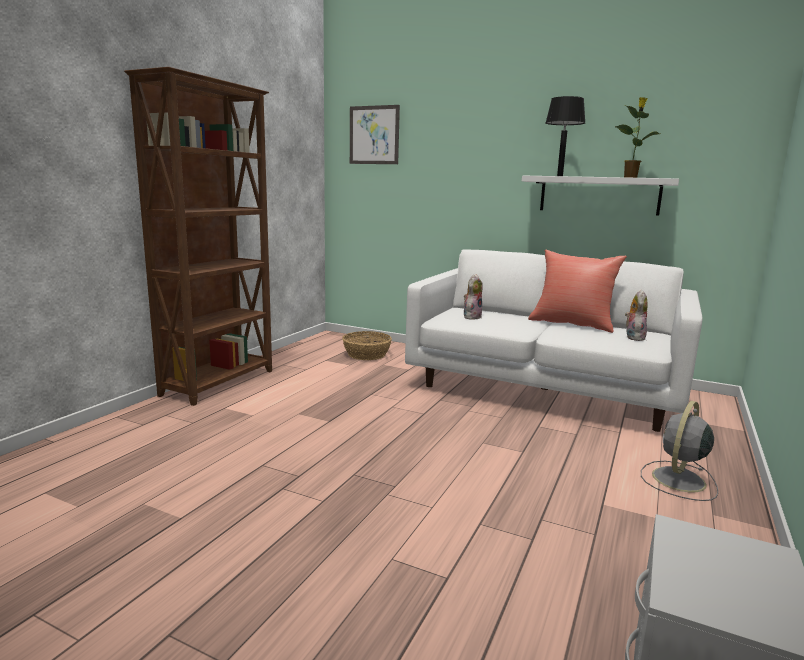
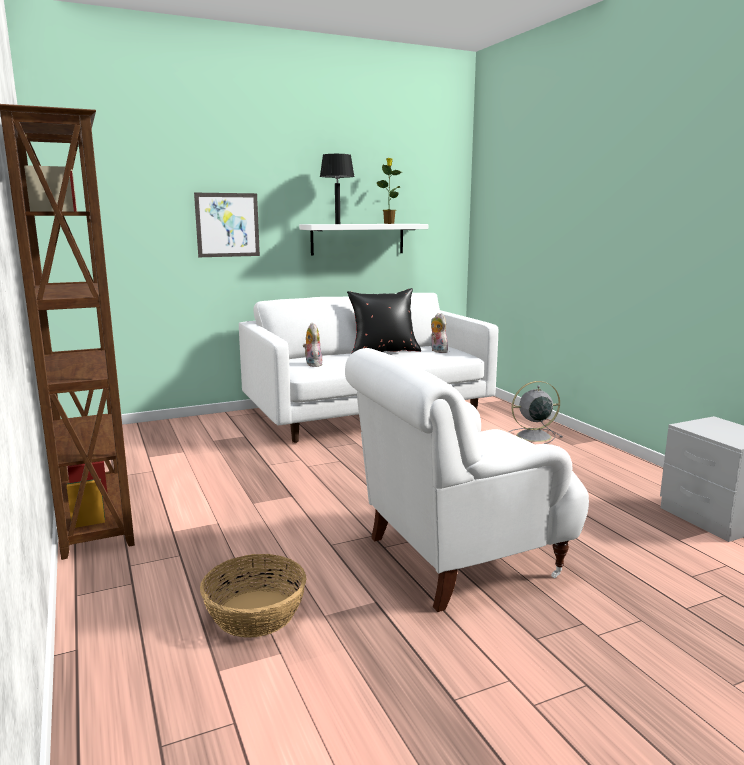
camera: 50 degrees left, 0 degrees up
basket [342,331,392,360] -> basket moved to [200,554,307,638]
picture [350,105,400,164] -> picture moved to [194,193,260,257]
red pillow [528,250,627,333] -> black pillow [347,288,421,354]
grey fan [641,401,718,501] -> grey fan turned 90 degrees clockwise [508,381,563,444]
none -> white armchair [345,348,589,612]

